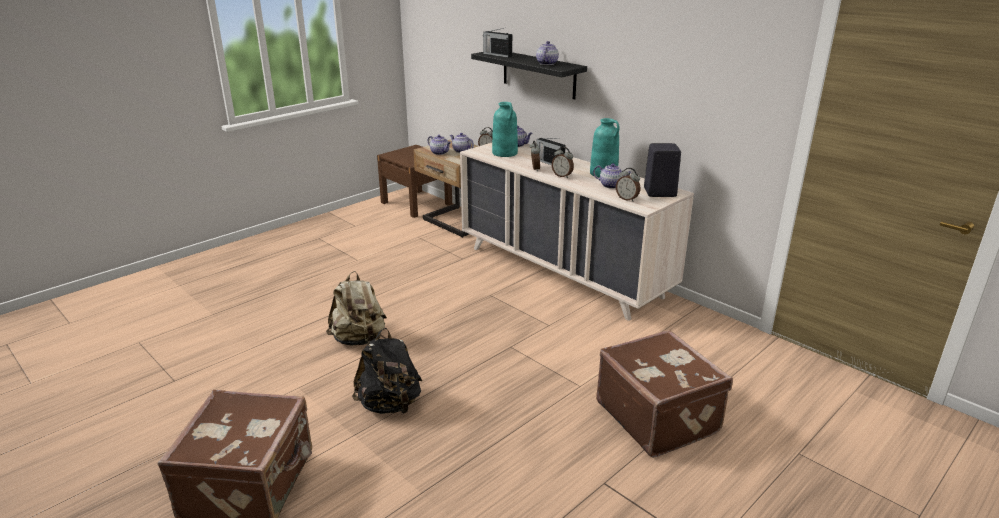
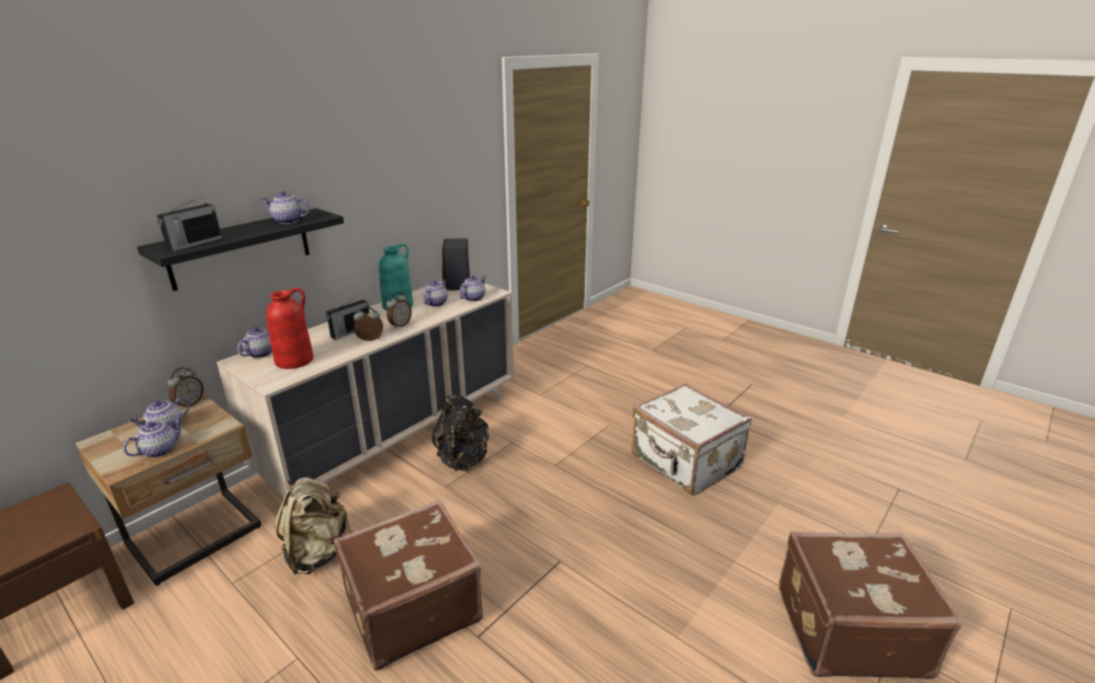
camera: 95 degrees left, 0 degrees up
beige backpack [326,271,387,346] -> beige backpack moved to [274,477,350,574]
black backpack [352,328,422,414] -> black backpack moved to [431,395,489,471]
turquoise vase [492,102,518,157] -> red vase [266,288,313,369]
brown suitcase [596,330,733,458] -> brown suitcase moved to [334,500,483,671]
alarm clock [616,168,640,201] -> teapot [459,276,486,301]
none -> white suitcase [632,383,751,496]

